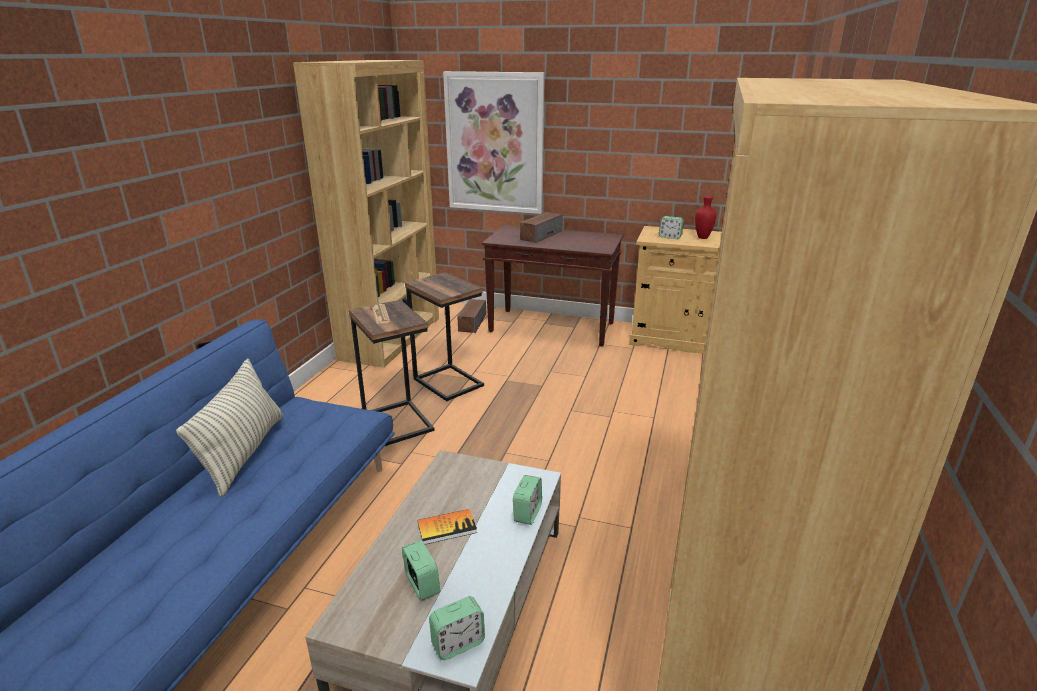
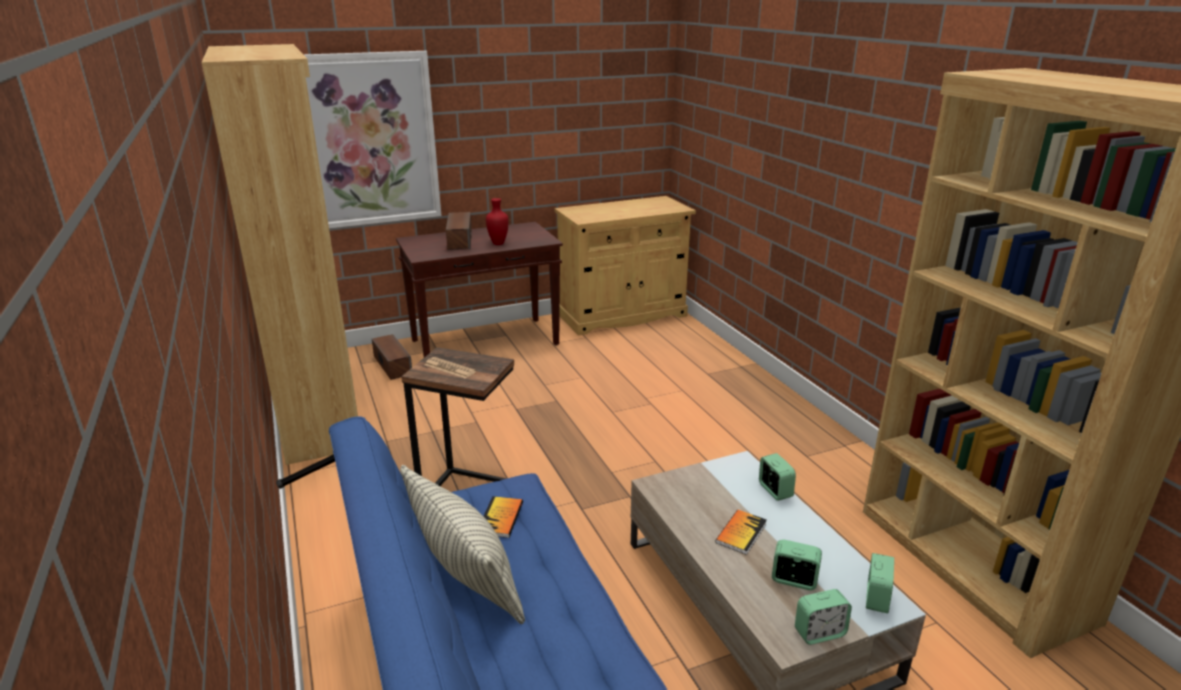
camera: 40 degrees left, 0 degrees up
side table [405,272,484,401] -> none
alarm clock [659,216,684,239] -> alarm clock moved to [795,589,852,645]
red vase [695,196,717,239] -> red vase moved to [486,198,509,245]
none -> book [484,496,523,538]

